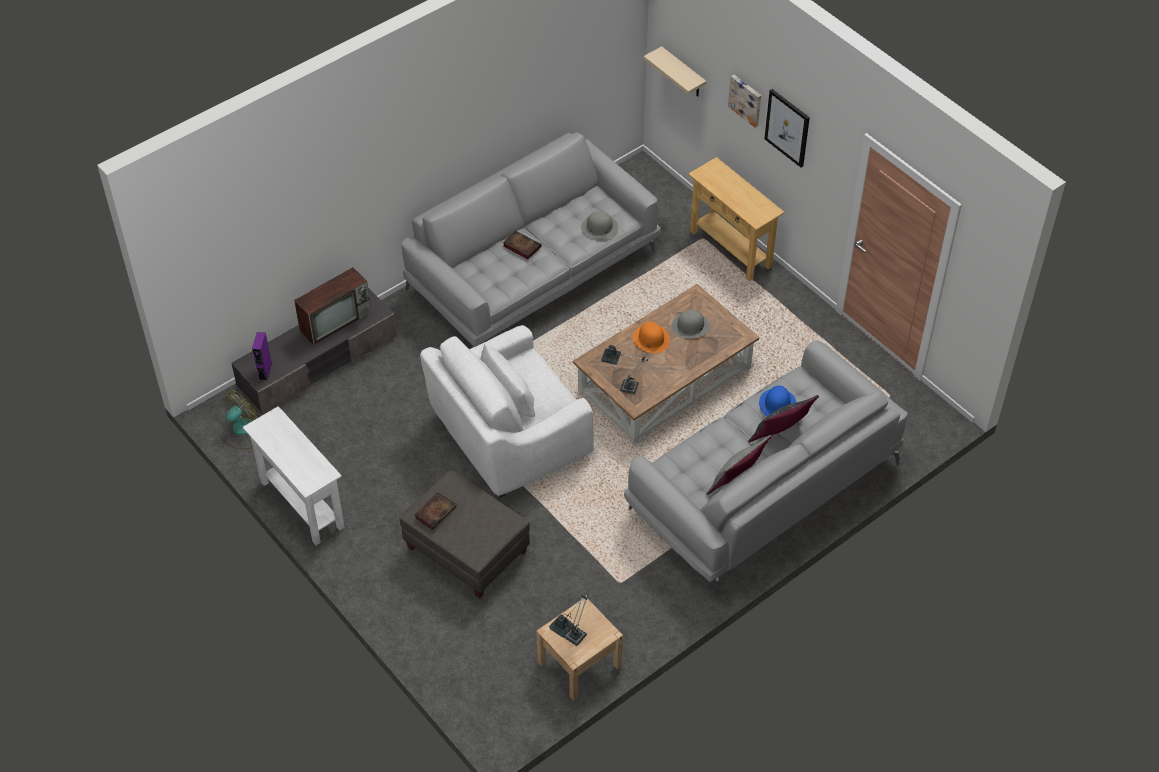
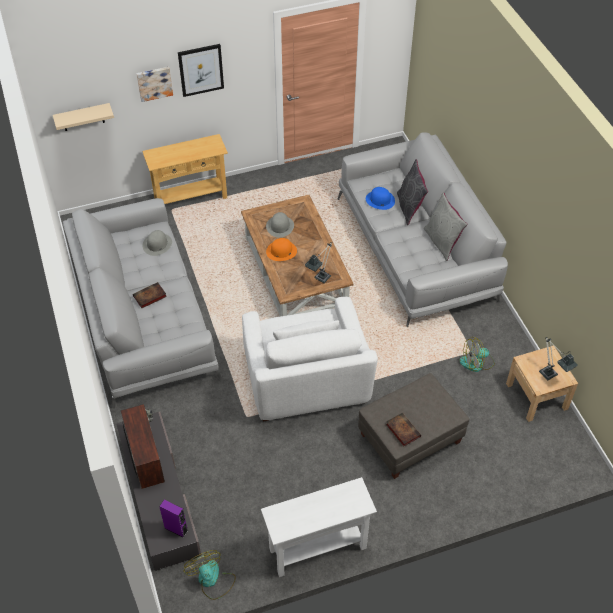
camera: 70 degrees left, 0 degrees up
none -> fan [459,337,495,372]

